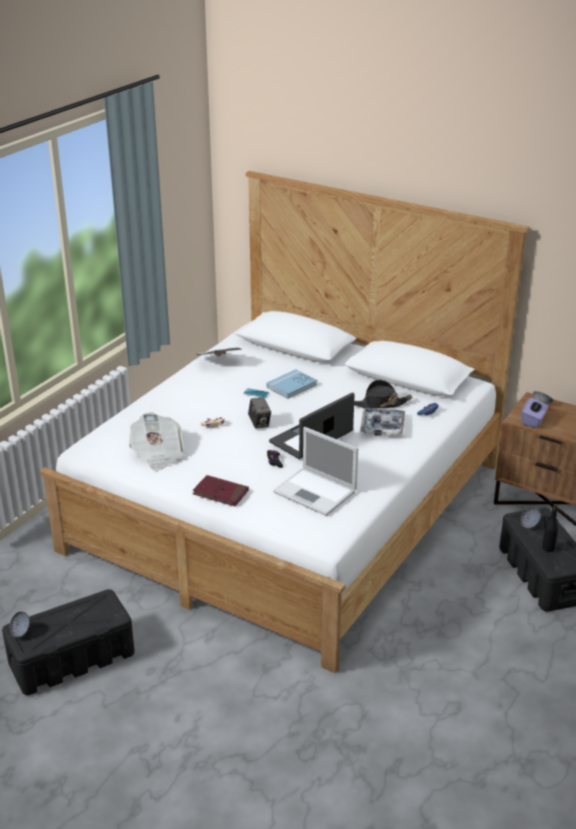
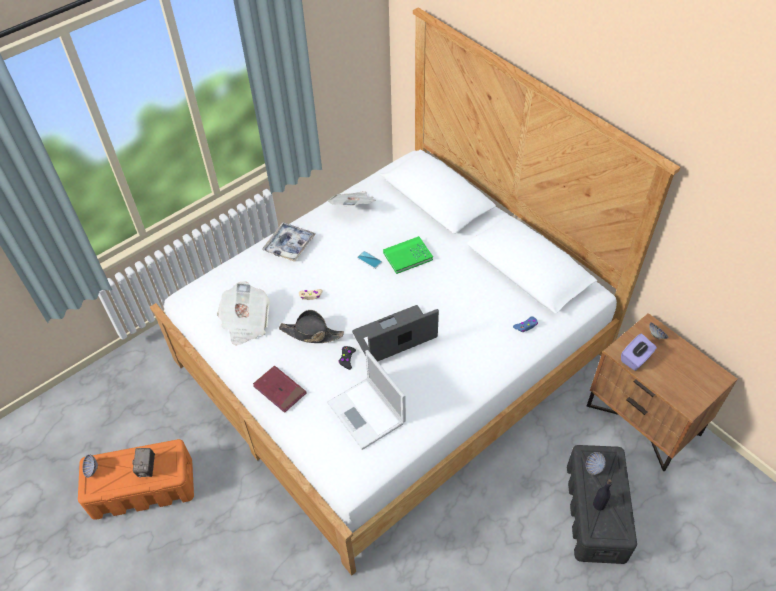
camera: 20 degrees right, 20 degrees up
black storage box [2,589,135,695] -> orange storage box [78,439,194,520]
camera [248,397,271,429] -> camera moved to [132,448,155,478]
blue book [267,369,317,399] -> green book [383,236,433,274]
black hat [354,380,413,409] -> black hat moved to [279,310,344,343]
tray [360,408,405,436] -> tray moved to [262,222,316,262]

